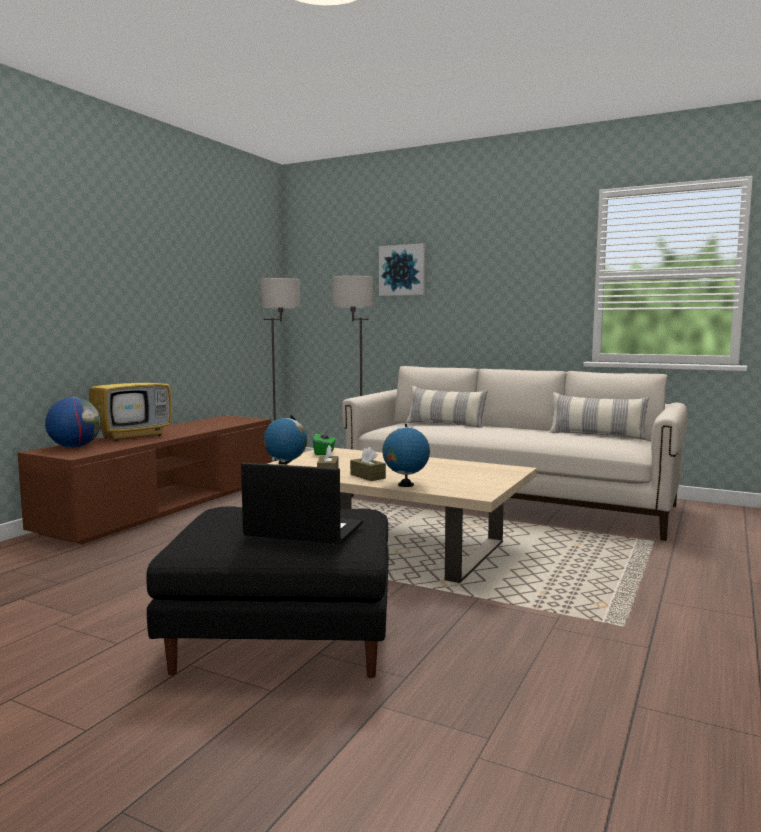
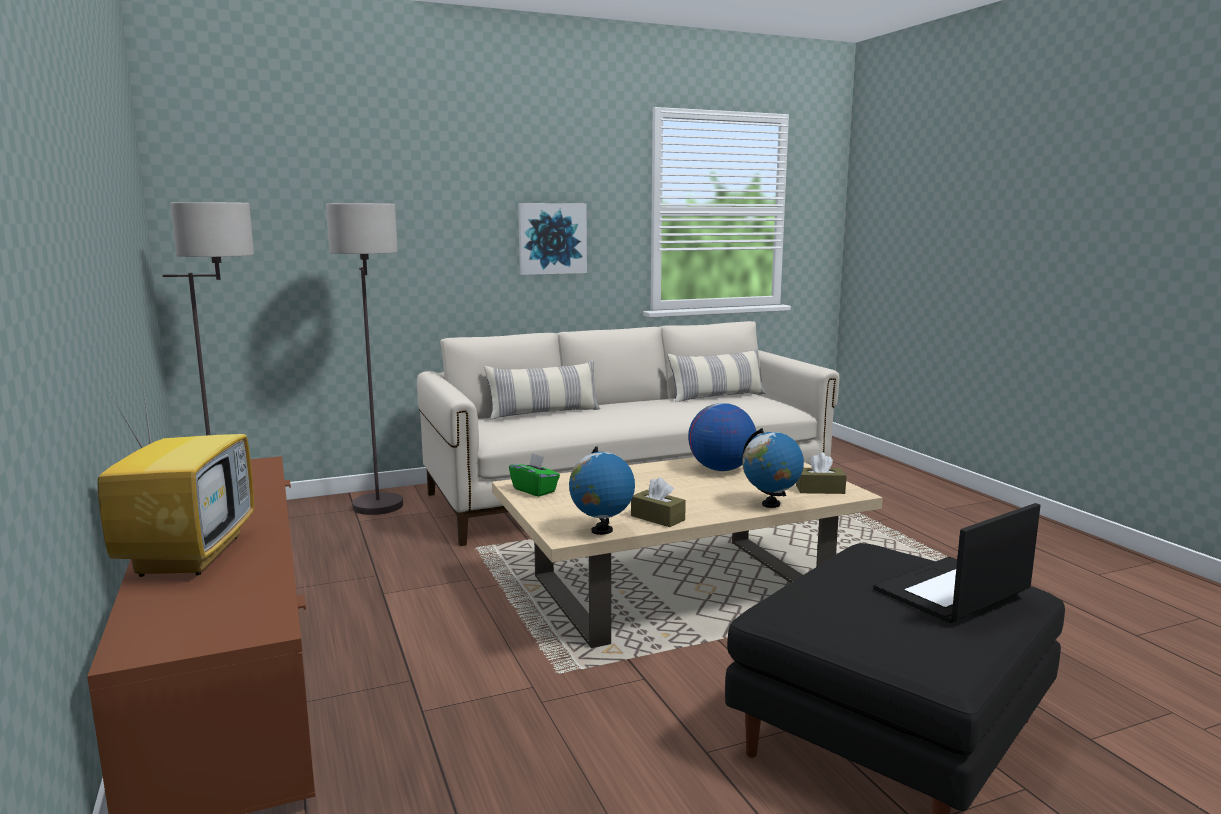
camera: 50 degrees left, 5 degrees up
globe [45,397,101,448] -> globe moved to [688,403,757,471]
brown tissue box [350,447,386,481] -> brown tissue box moved to [796,453,847,494]
picture [379,243,426,296] -> picture moved to [518,203,587,275]

